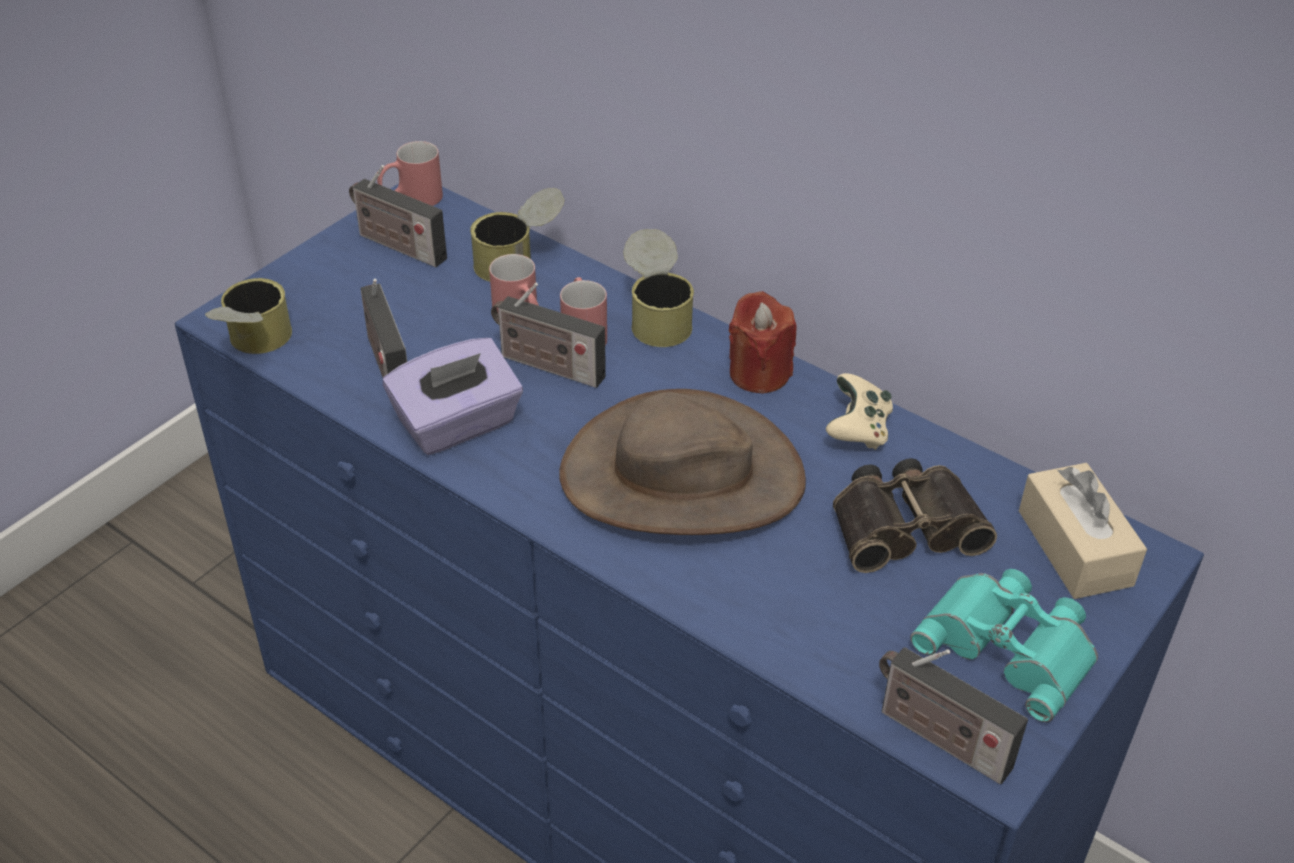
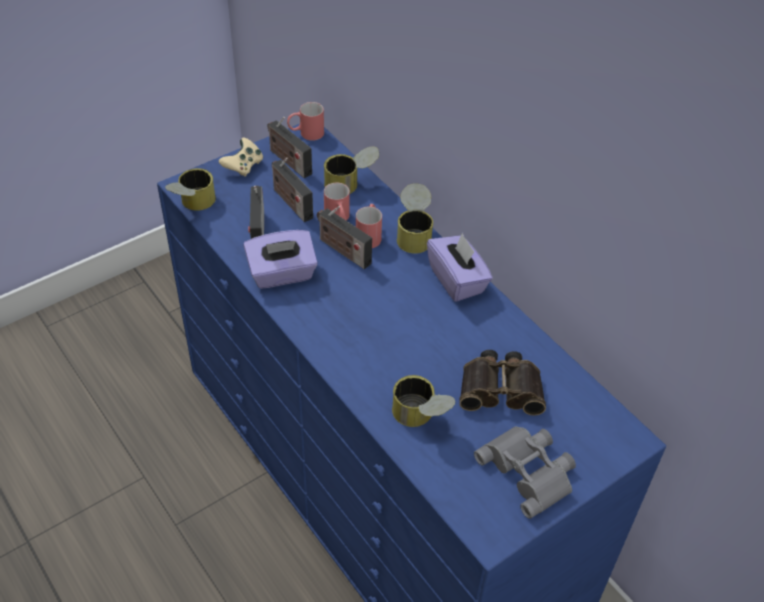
camera: 15 degrees right, 5 degrees up
brown hat [559,389,806,535] -> none
red candle [729,291,797,393] -> purple tissue box [427,232,493,302]
beige game controller [826,373,893,450] -> beige game controller moved to [219,137,263,177]
radio [879,647,1028,784] -> radio moved to [272,157,313,222]
turquoise binoculars [910,569,1098,722] -> grey binoculars [474,426,576,519]
beige tissue box [1019,463,1147,599] -> none
none -> can [392,375,455,427]

